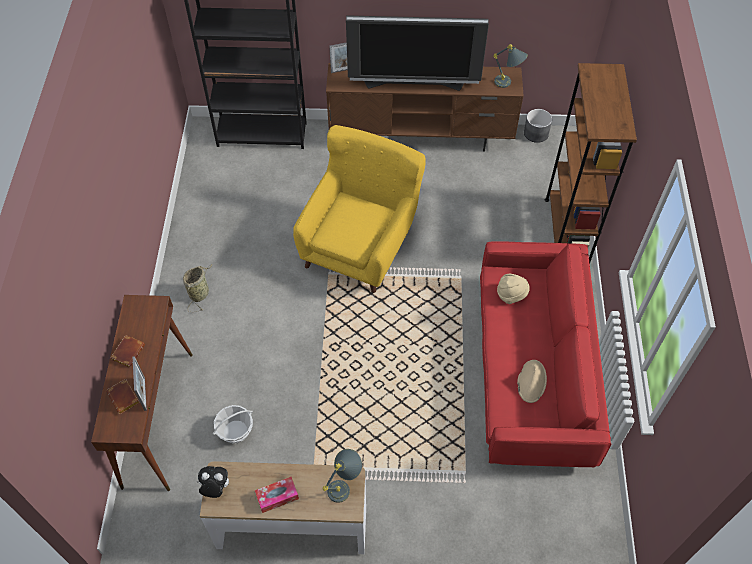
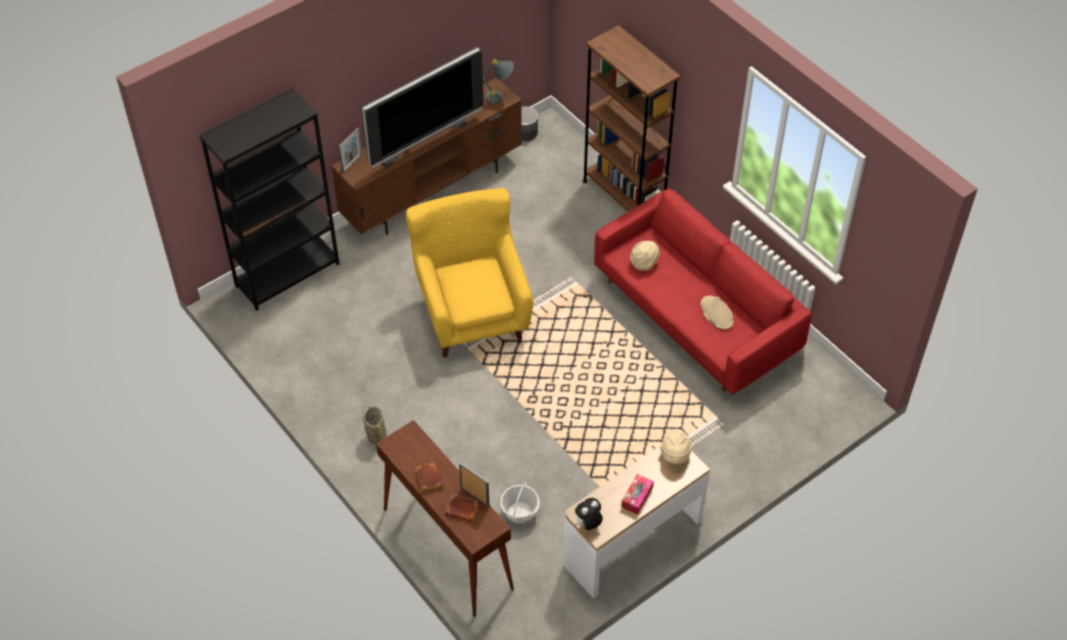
camera: 40 degrees left, 5 degrees down
grey table lamp [322,449,362,503] -> beige hat [660,431,692,464]

